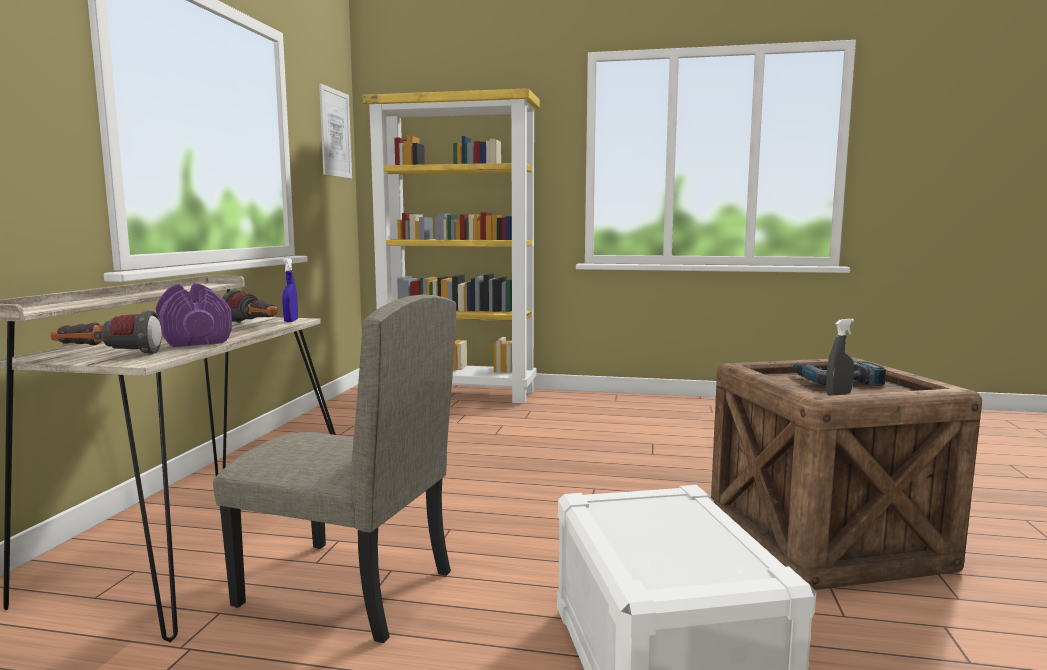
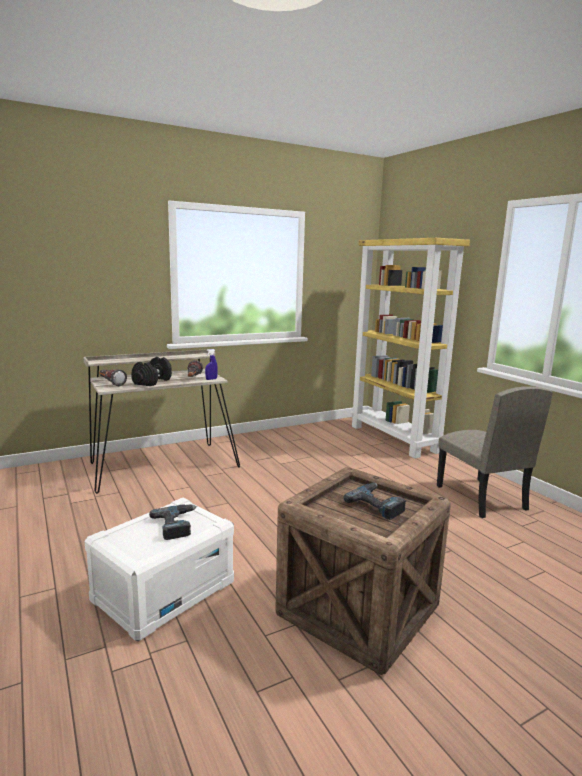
camera: 50 degrees right, 5 degrees up
purple dumbbell [156,283,232,347] -> black dumbbell [131,357,172,386]
beige chair [213,295,456,643] -> beige chair moved to [437,387,553,518]
picture [319,84,352,178] -> none
grey spray bottle [826,319,854,396] -> none
none -> power drill [149,504,197,540]

